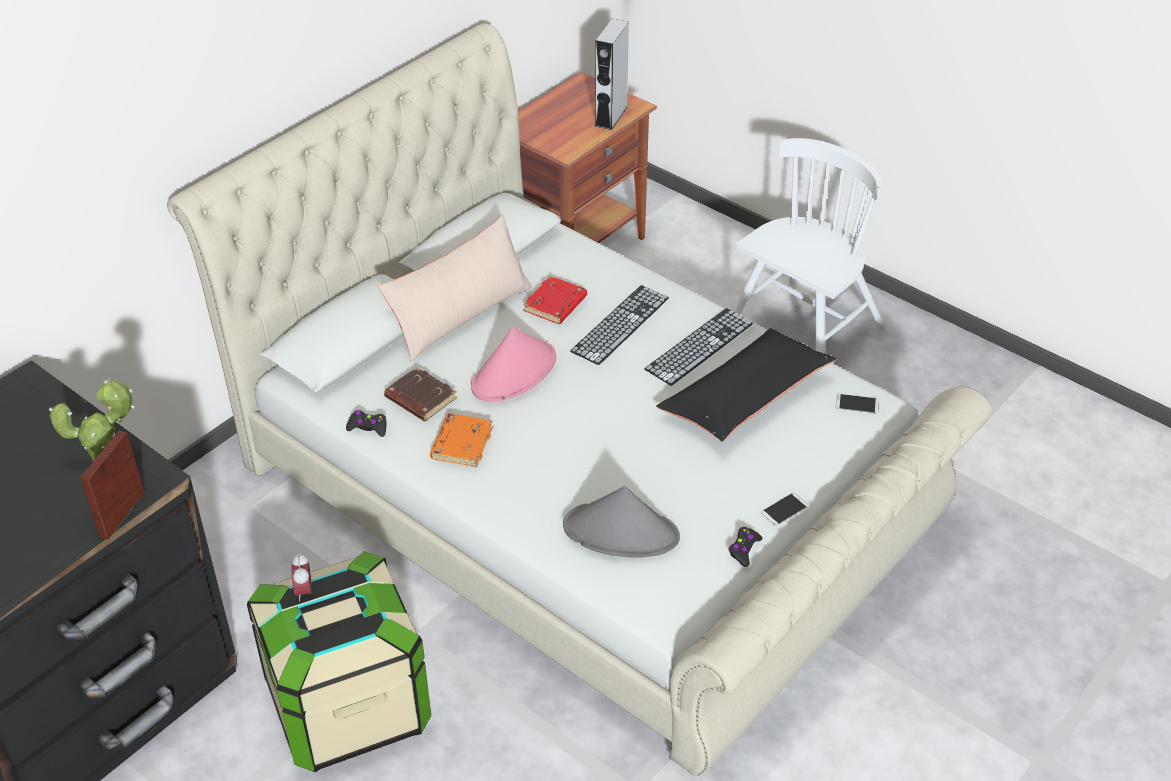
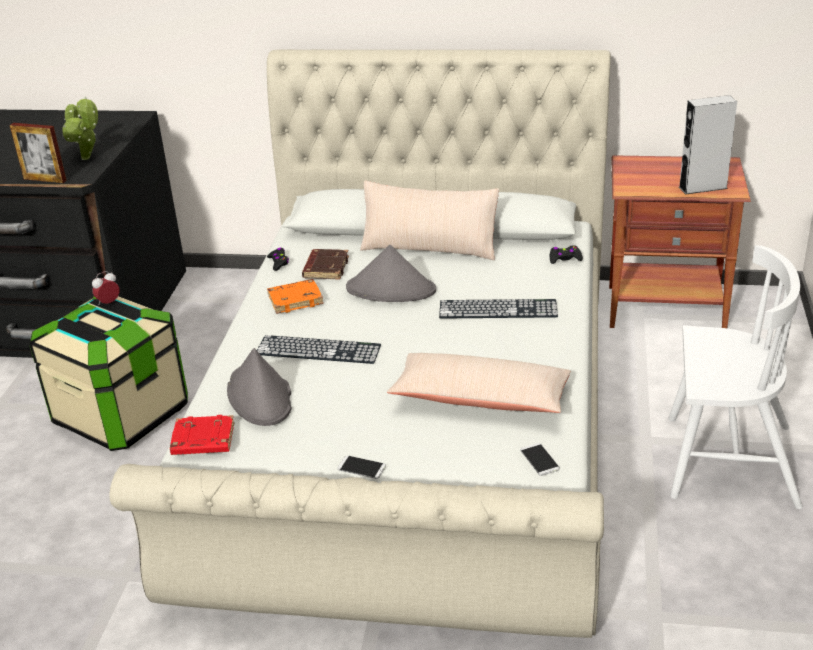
camera: 60 degrees right, 10 degrees down
picture frame [80,431,144,540] -> picture frame turned 150 degrees counterclockwise [10,123,67,183]
pink hat [471,327,556,402] -> grey hat [346,245,436,302]
red book [523,276,587,324] -> red book moved to [170,415,235,455]
keyboard [644,308,753,386] -> keyboard moved to [257,335,381,364]
black pillow [656,328,837,442] -> beige pillow [387,353,571,413]
black game controller [729,527,762,567] -> black game controller moved to [550,245,583,264]

